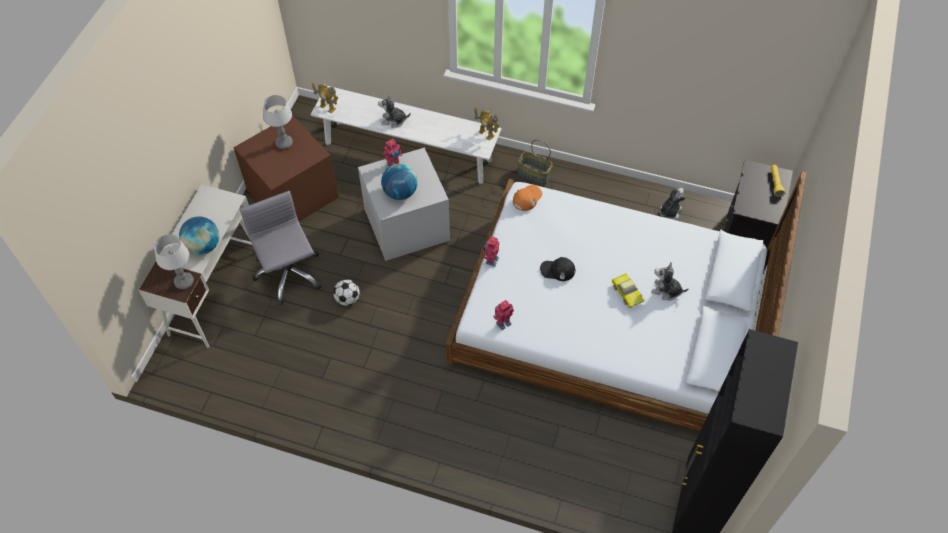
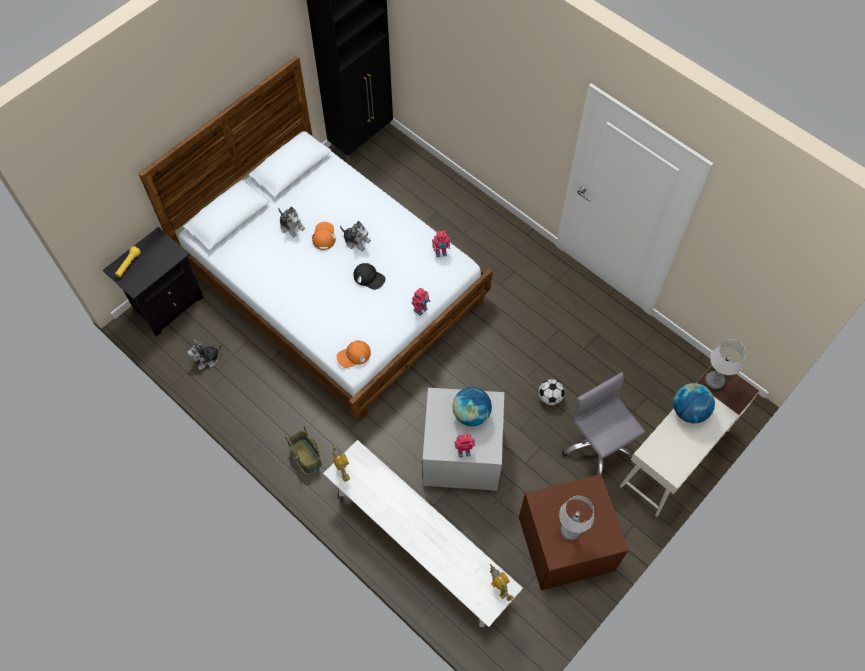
camera: 155 degrees left, 5 degrees up
grey office chair [240,191,321,305] -> grey office chair turned 150 degrees clockwise [562,372,645,475]
plush toy [378,93,410,128] -> plush toy moved to [340,221,371,252]
toy car [612,274,644,308] -> orange cap [312,222,336,250]

